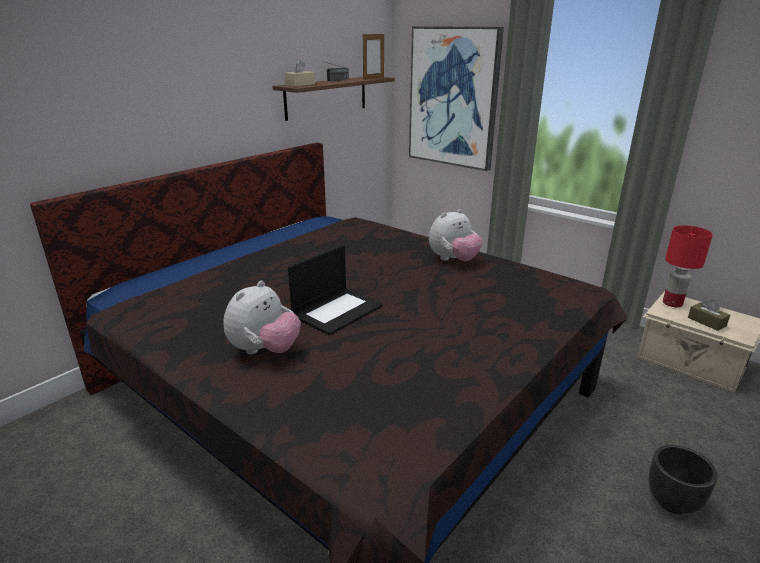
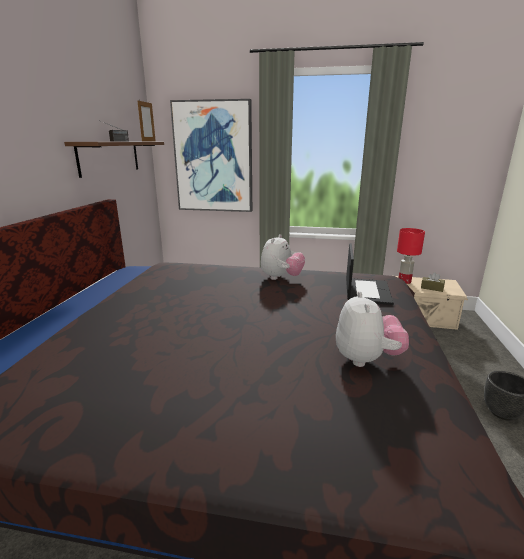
camera: 30 degrees left, 5 degrees down
plush toy [223,281,301,354] -> plush toy moved to [336,292,409,367]
beige tissue box [284,60,315,86] -> none
laptop [288,244,383,336] -> laptop moved to [346,243,394,305]

